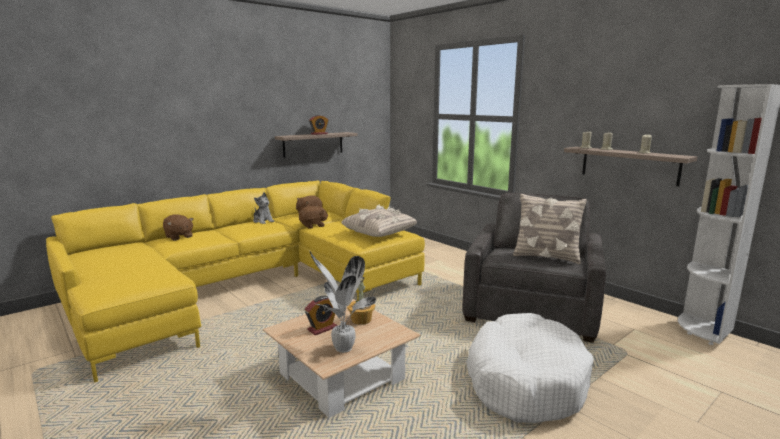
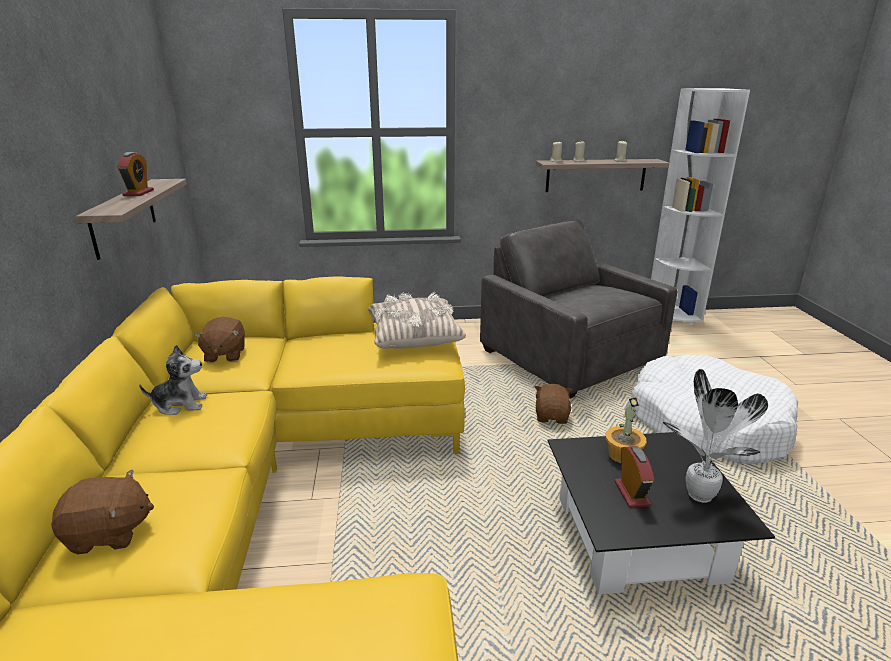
camera: 55 degrees left, 10 degrees up
beige coffee table [263,299,421,418] -> black coffee table [548,432,775,595]
brown plush toy [299,206,328,229] -> brown plush toy moved to [535,384,572,424]
beige pillow [513,194,587,264] -> none

